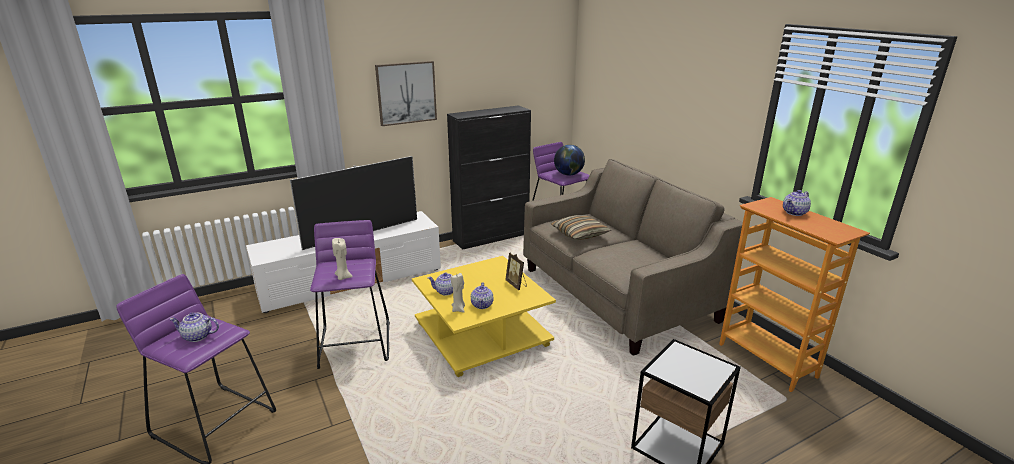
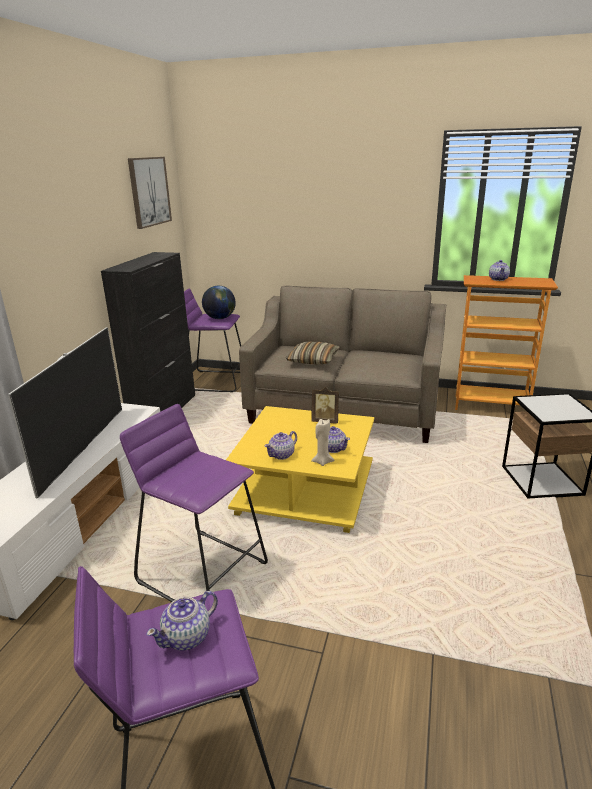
camera: 45 degrees left, 0 degrees up
beige candle [332,238,353,280] -> none
picture [375,61,437,126] -> picture moved to [128,157,172,229]

